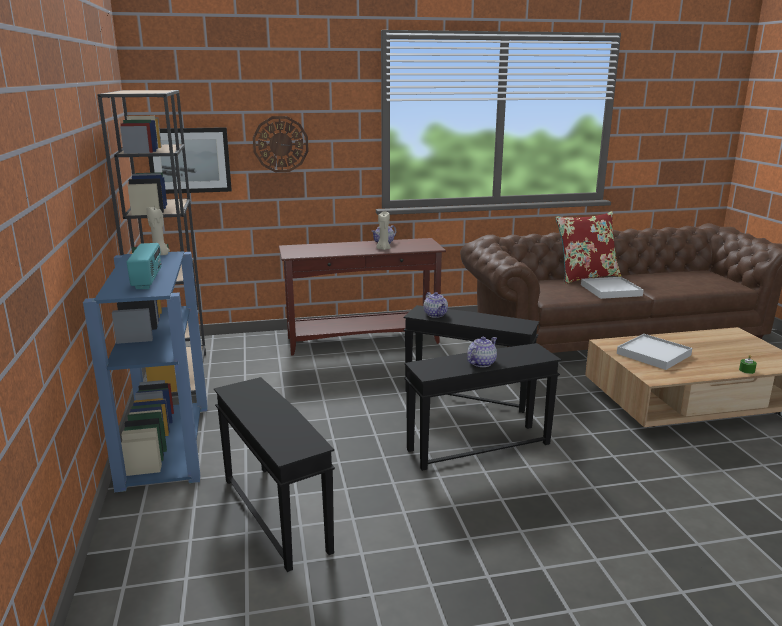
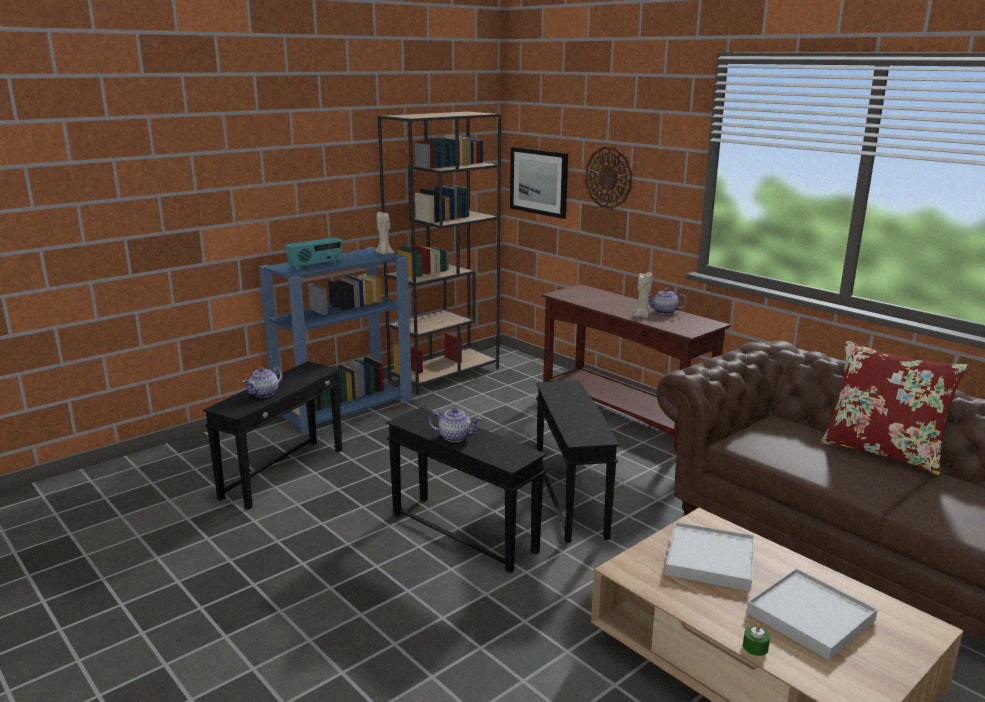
camera: 60 degrees right, 0 degrees up
teapot [424,292,448,318] -> teapot moved to [242,367,283,398]
white tray [581,277,644,299] -> white tray moved to [746,568,878,660]

